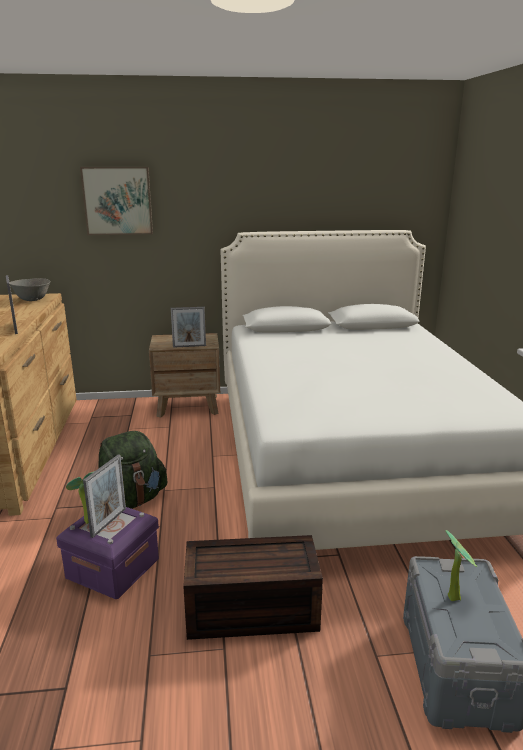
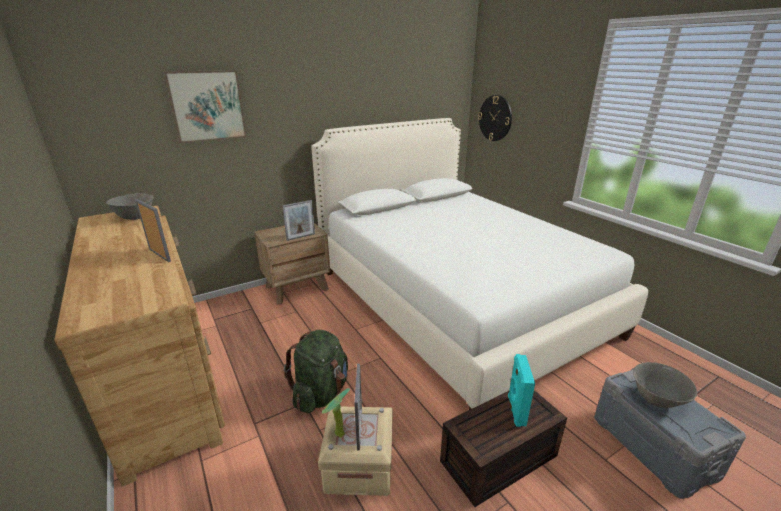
camera: 25 degrees left, 5 degrees up
purple storage box [56,507,159,599] -> beige storage box [318,406,393,496]
potted plant [445,530,477,601] -> grey bowl [633,362,697,408]
none -> wall clock [478,95,512,141]
none -> turquoise speaker [508,354,535,427]

